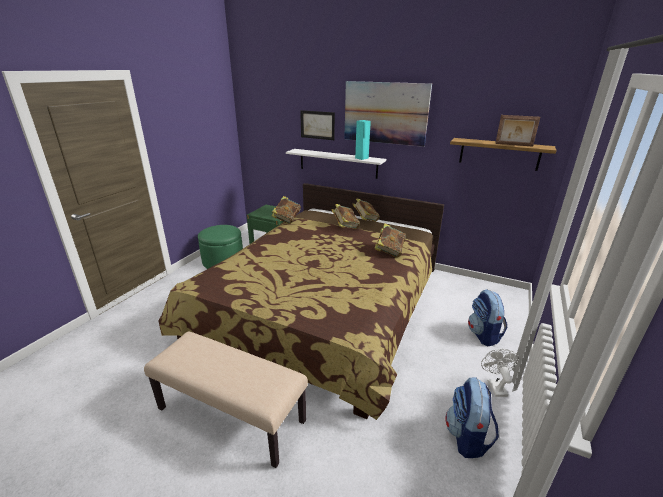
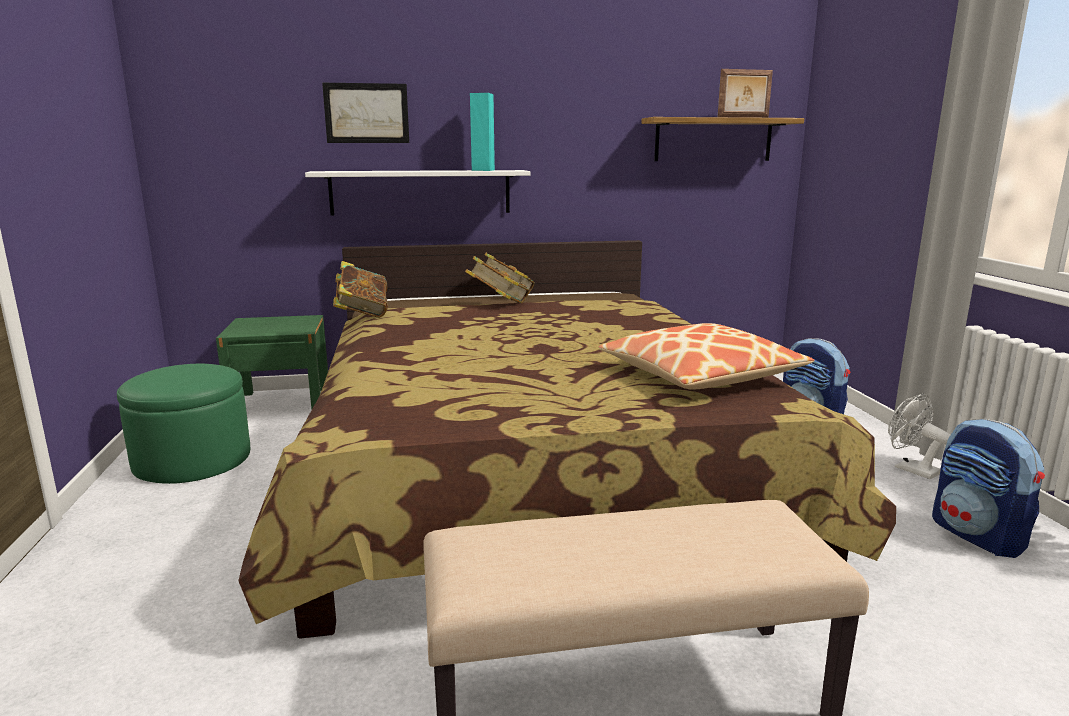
camera: 35 degrees left, 10 degrees down
picture [344,81,432,147] -> none
book [374,223,406,257] -> none
none -> pillow [599,323,814,390]

